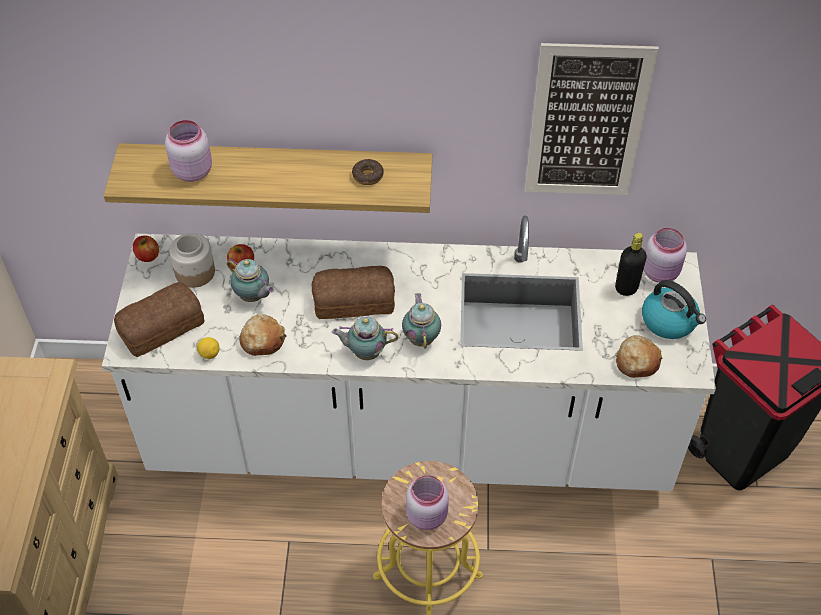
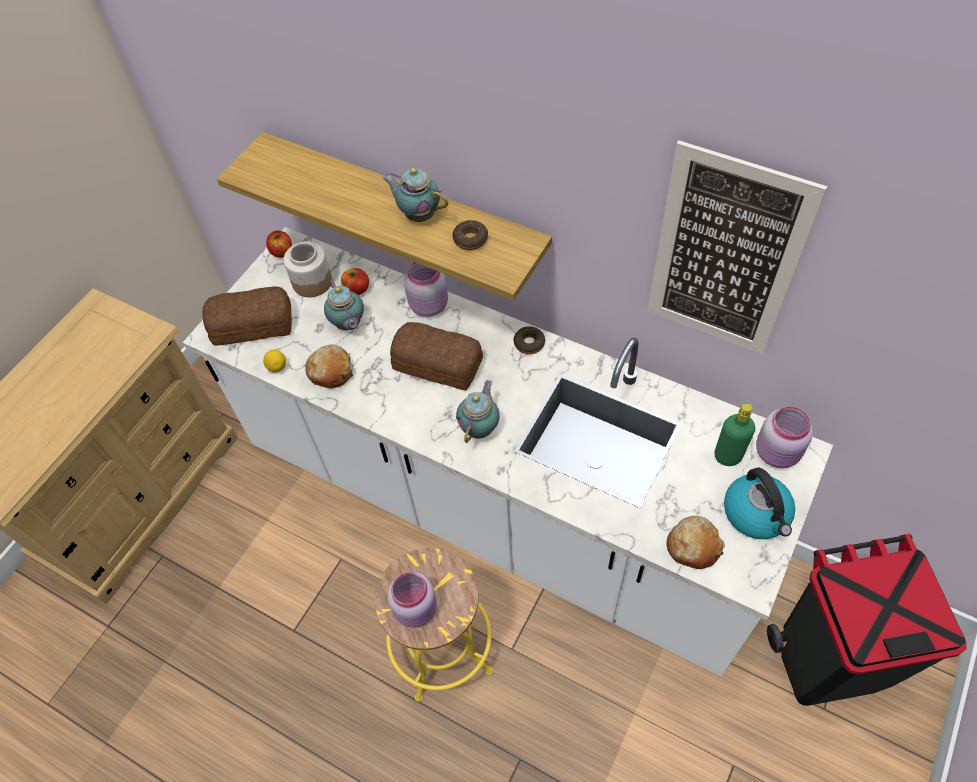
camera: 30 degrees right, 5 degrees up
pink jar [165,120,212,182] -> pink jar moved to [404,262,448,317]
teapot [332,316,398,360] -> teapot moved to [382,168,448,222]
black bottle [615,233,647,296] -> green bottle [714,403,755,466]
none -> donut [514,326,545,354]

